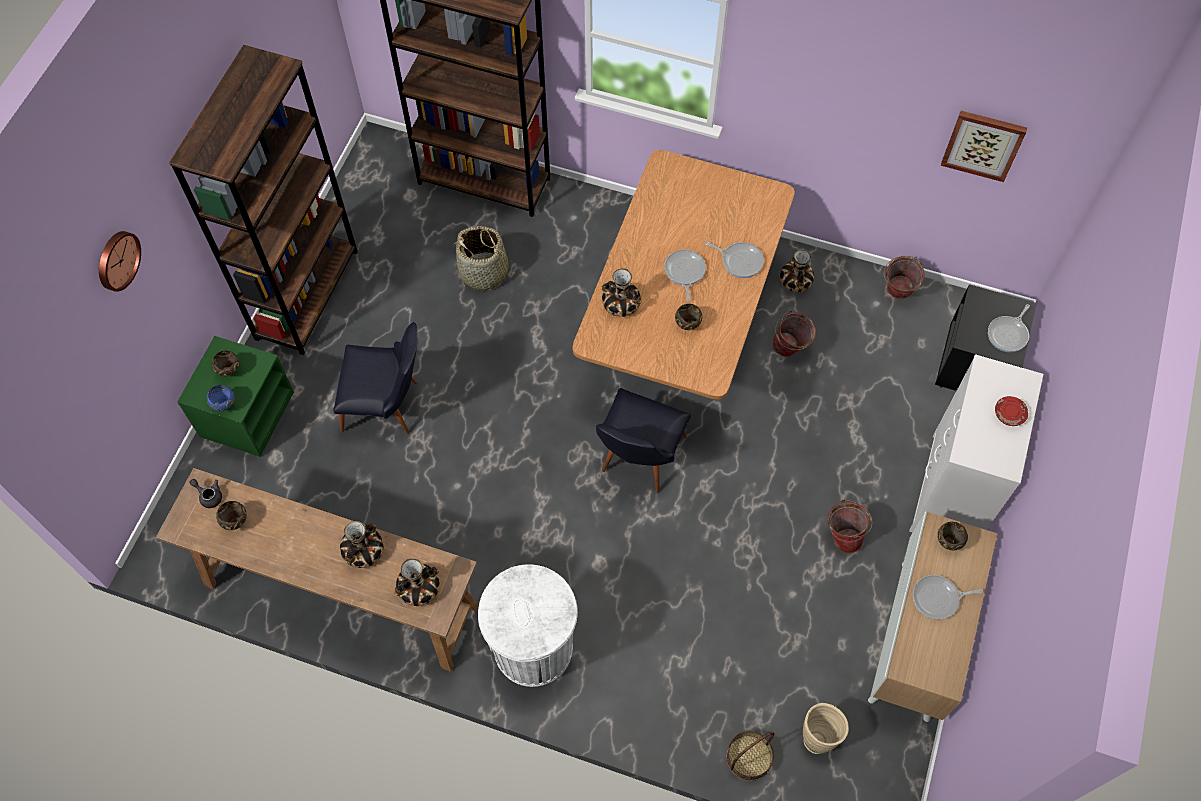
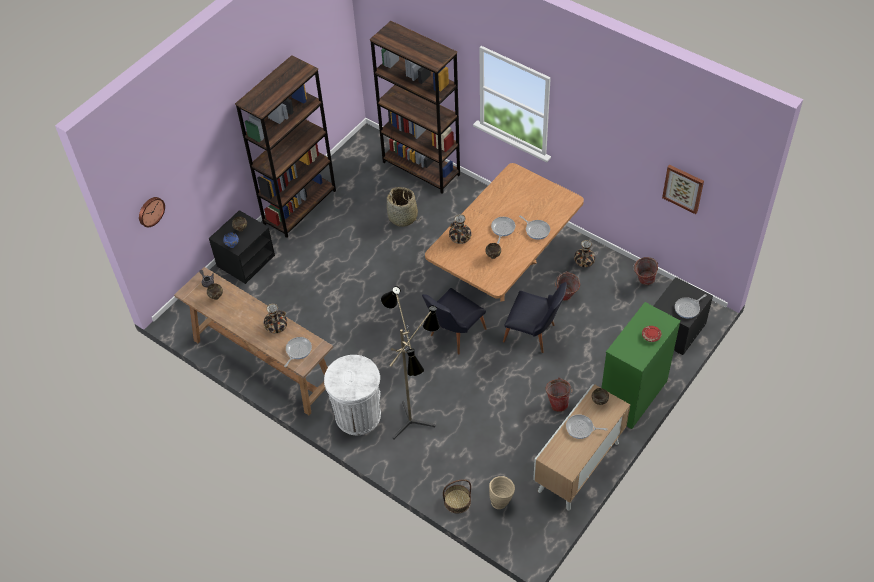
camera: 20 degrees right, 10 degrees down
wall clock [99,231,141,292] -> wall clock moved to [139,197,165,227]
green nightstand [177,336,294,457] -> black nightstand [209,210,275,284]
black chair [333,322,417,435] -> black chair moved to [503,282,567,353]
vase [394,559,440,606] -> frying pan [284,337,312,367]
white dresser [909,354,1043,532] -> green dresser [602,302,681,429]
none -> floor lamp [381,286,440,440]

